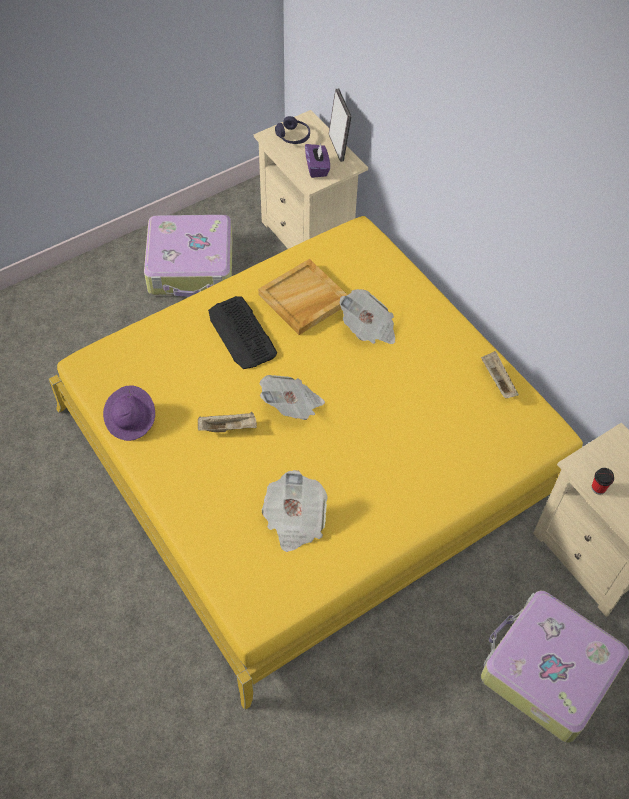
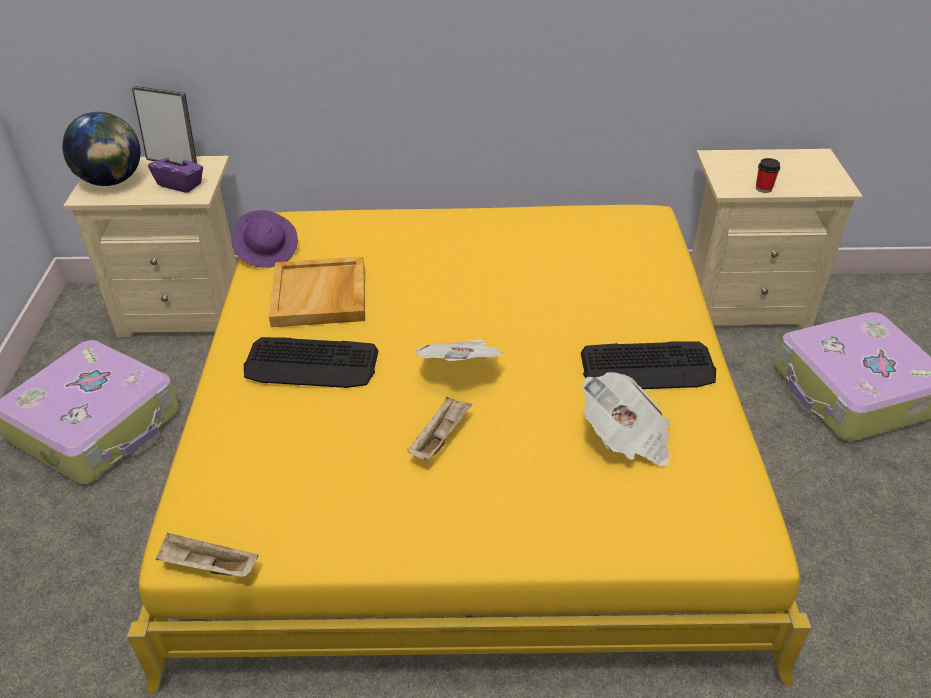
camera: 55 degrees left, 15 degrees down
purple hat [103,385,155,441] -> purple hat moved to [231,210,298,268]
purple headphones [275,116,310,144] -> globe [62,112,141,186]
newspaper [340,289,395,344] -> none
beige tray [481,351,519,398] -> beige tray moved to [156,533,259,577]
none -> keyboard [581,342,716,389]

